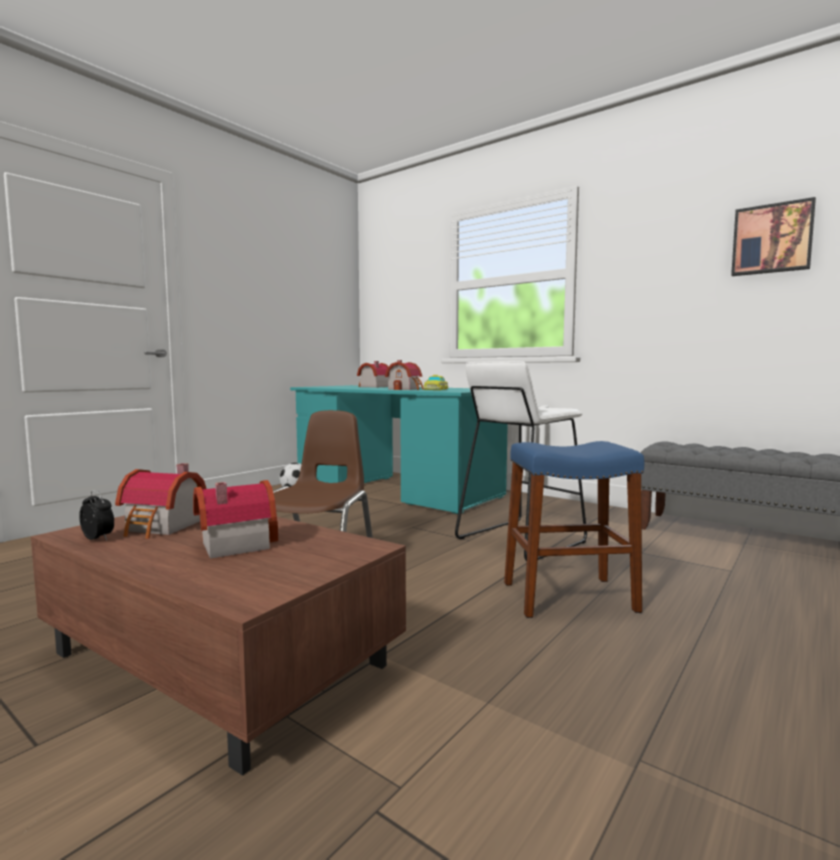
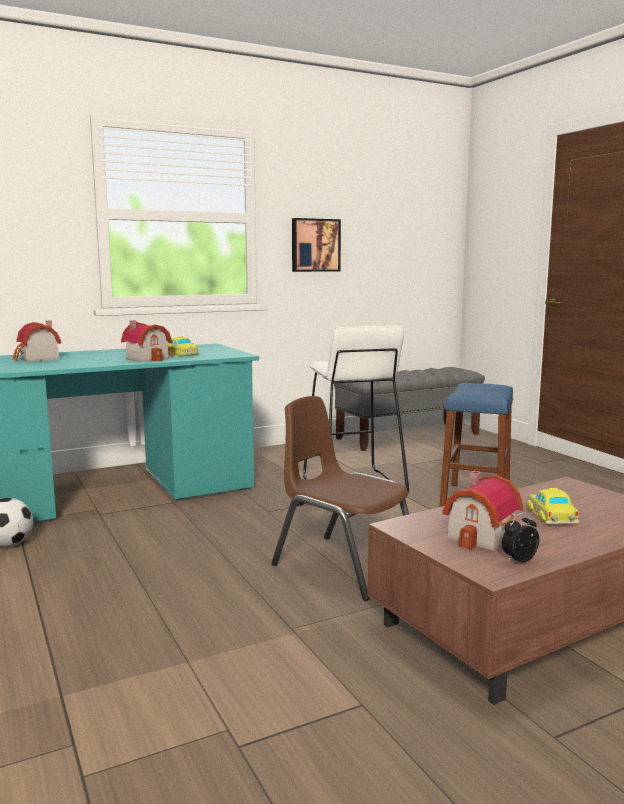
camera: 65 degrees left, 5 degrees up
toy house [193,480,278,559] -> toy car [526,488,579,524]
picture [731,197,816,276] -> picture moved to [292,218,341,272]

